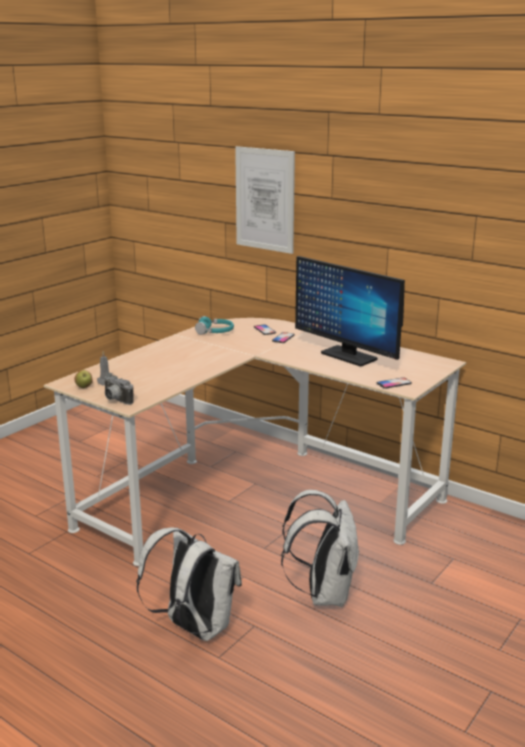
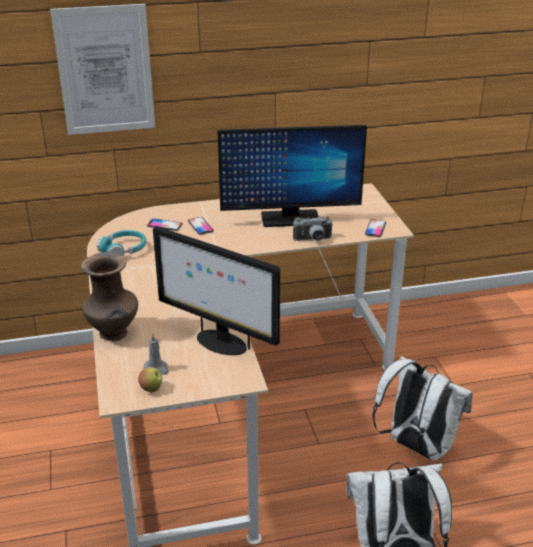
camera: 50 degrees left, 10 degrees up
camera [104,373,134,405] -> camera moved to [293,217,333,241]
none -> brown vase [81,252,138,341]
none -> monitor [153,226,280,355]

